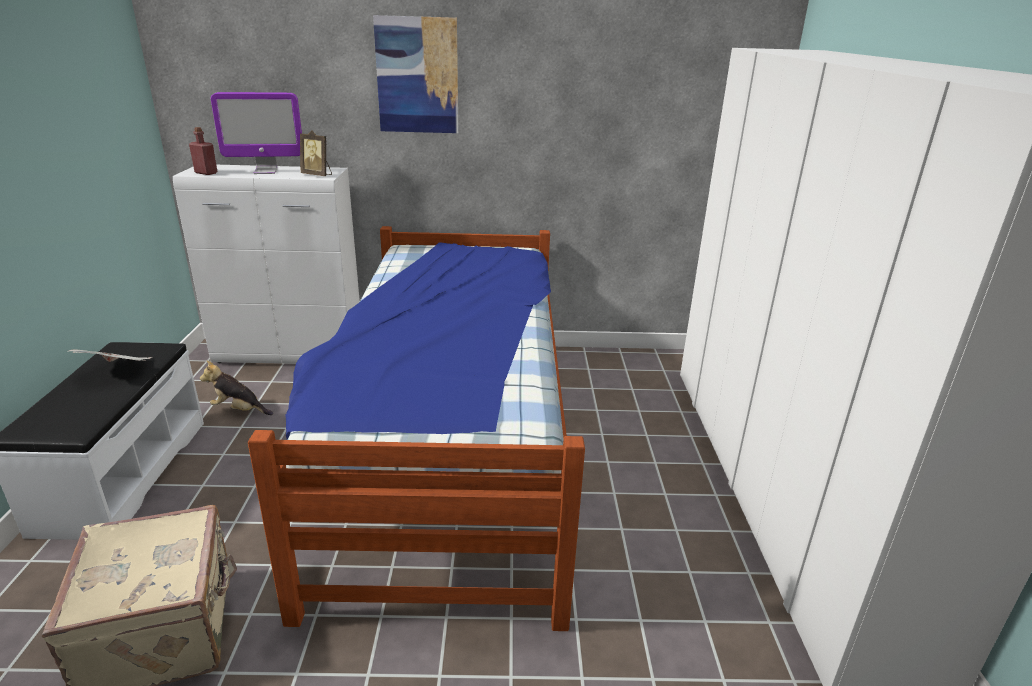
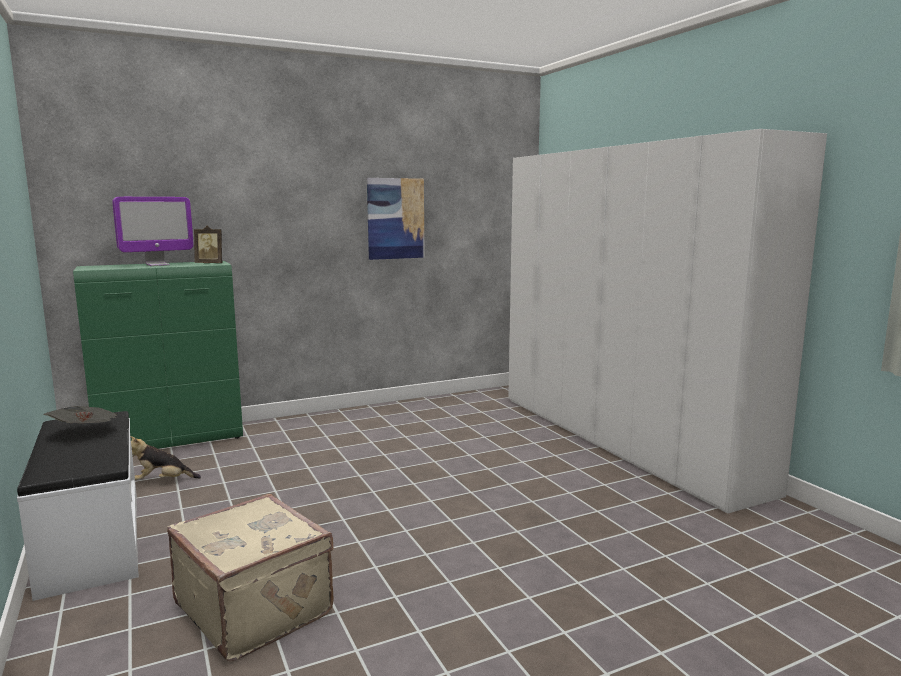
camera: 25 degrees left, 15 degrees down
white cabinet [173,165,360,364] -> green cabinet [73,261,243,449]
red bottle [189,127,218,175] -> none
bed [248,226,585,631] -> none
picture [373,15,458,133] -> picture moved to [367,178,425,260]

